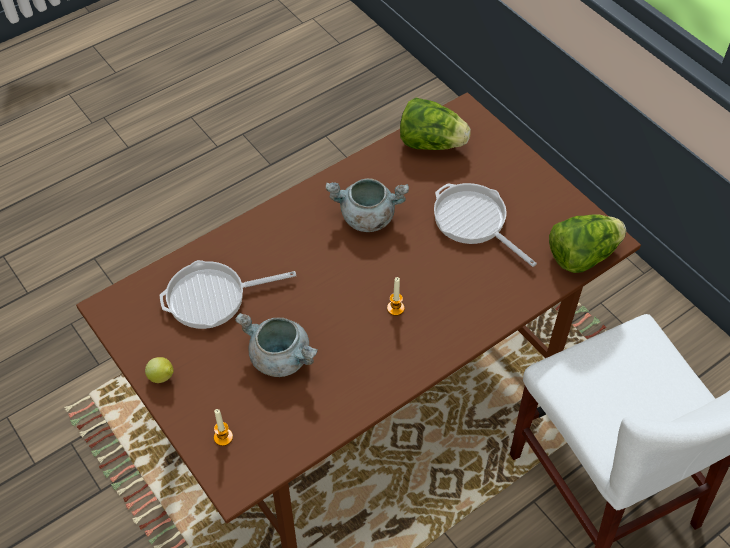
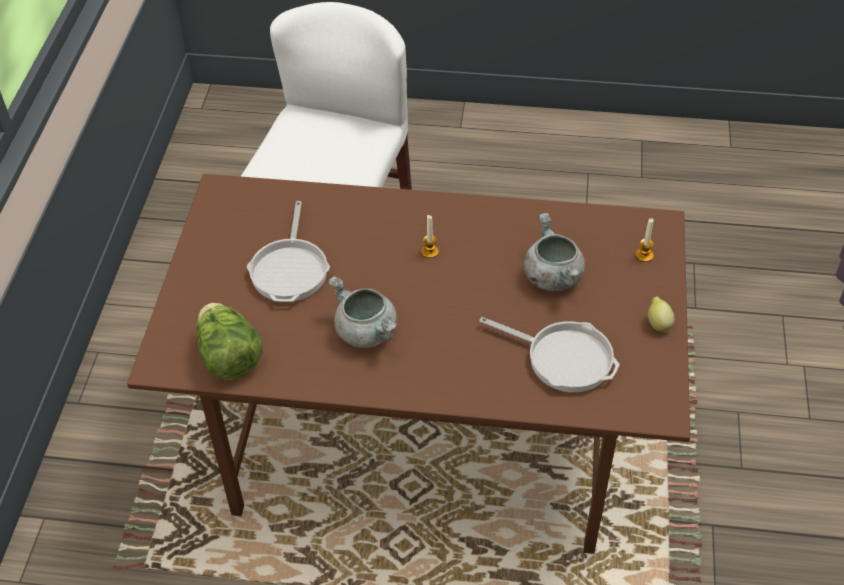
camera: 135 degrees left, 5 degrees down
lettuce [549,214,626,273] -> none

